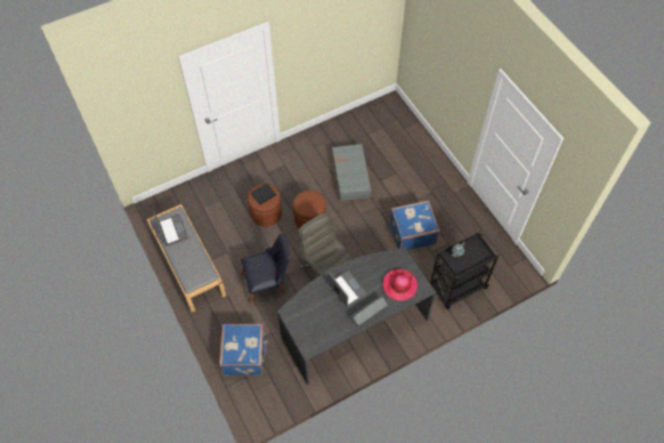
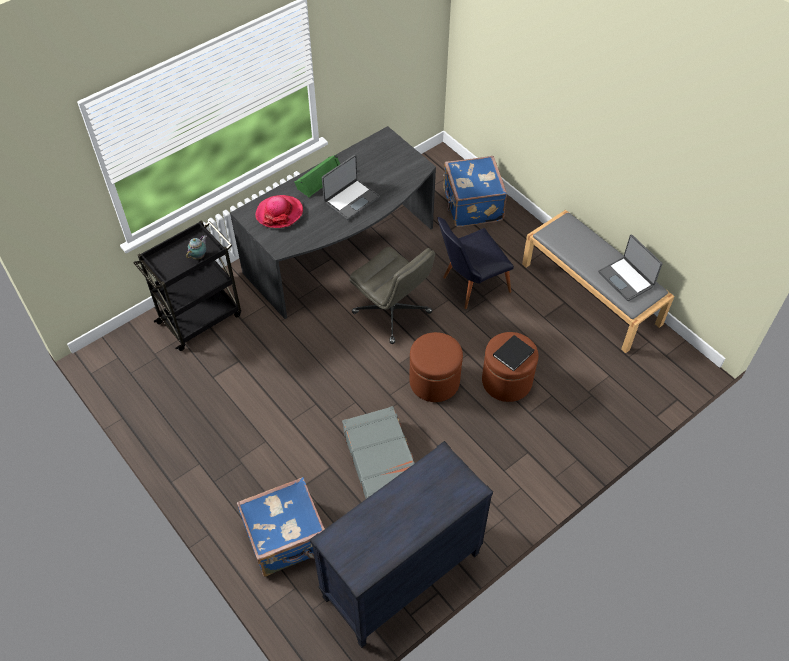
camera: 170 degrees right, 5 degrees down
laptop [328,270,367,307] -> laptop turned 90 degrees counterclockwise [322,155,380,220]
grey speaker [349,296,388,327] -> green speaker [294,154,340,197]
blue suitcase [390,200,440,250] -> blue suitcase moved to [237,477,325,577]
none -> black dresser [310,441,493,648]

